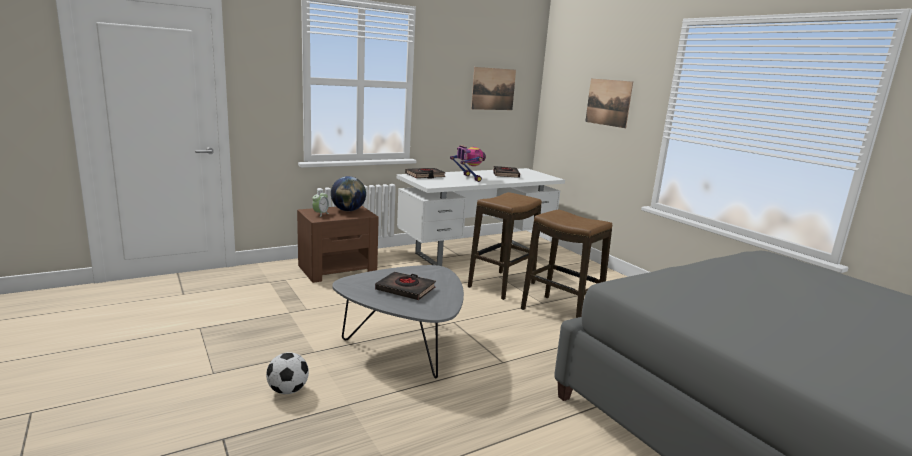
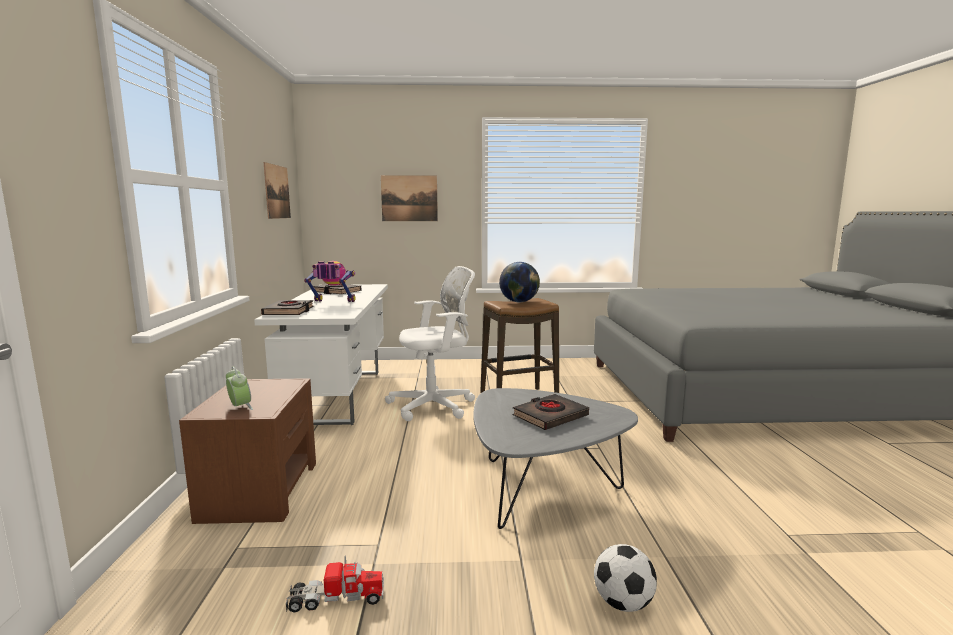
camera: 60 degrees left, 5 degrees down
globe [331,176,366,211] -> globe moved to [499,262,540,302]
stool [468,192,542,300] -> white office chair [385,266,475,421]
none -> toy truck [286,555,384,613]

